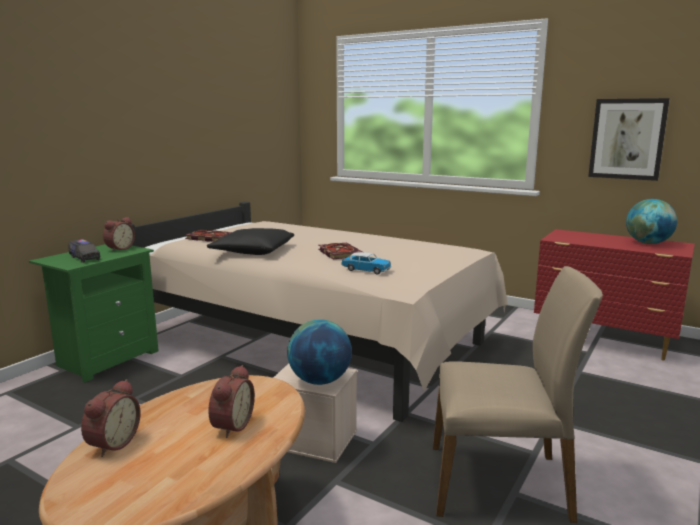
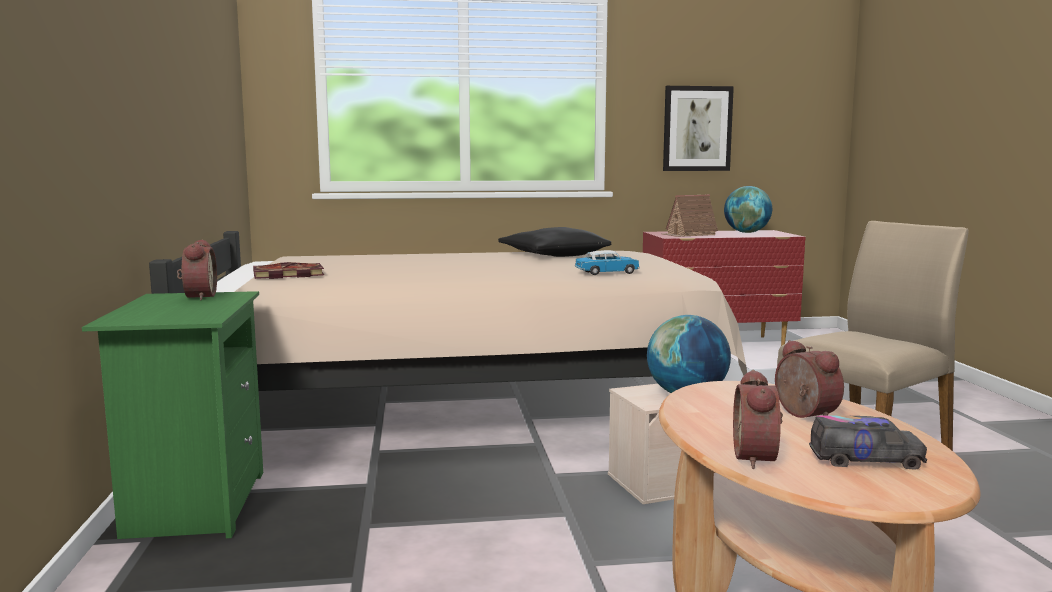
camera: 40 degrees left, 5 degrees down
toy truck [68,239,100,263] -> toy truck moved to [809,415,927,469]
alarm clock [81,379,141,457] -> alarm clock turned 150 degrees counterclockwise [733,369,783,469]
black pillow [207,228,294,255] -> black pillow moved to [498,227,611,257]
book [319,243,362,260] -> none
none -> toy house [663,194,718,237]

